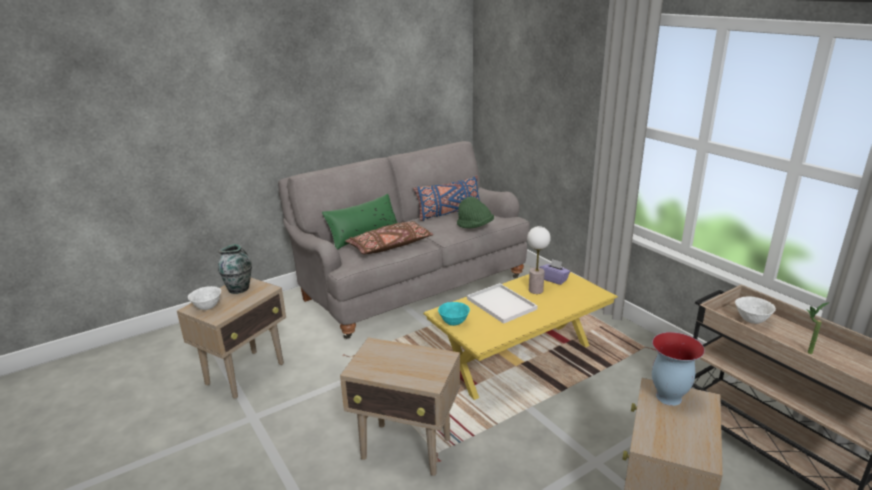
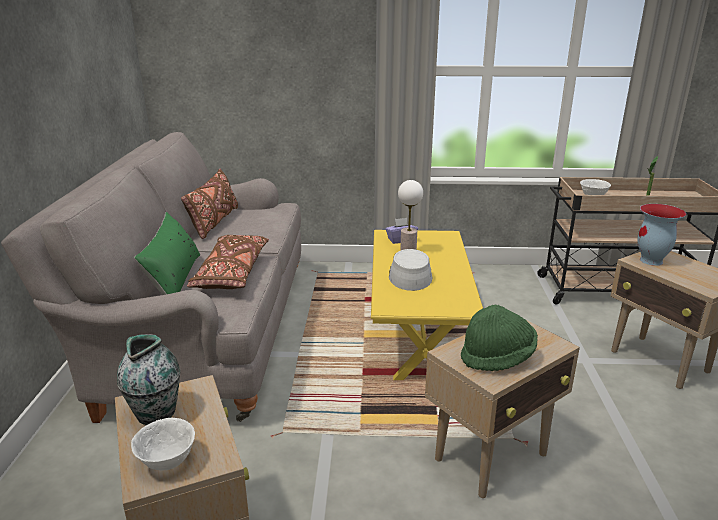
camera: 55 degrees left, 0 degrees up
blue pillow [413,176,480,221] -> brown pillow [181,169,238,239]
turquoise bowl [438,302,470,326] -> none
green hat [457,197,494,228] -> green hat moved to [461,305,538,371]
white tray [467,283,538,324] -> grey hat [389,249,433,291]

